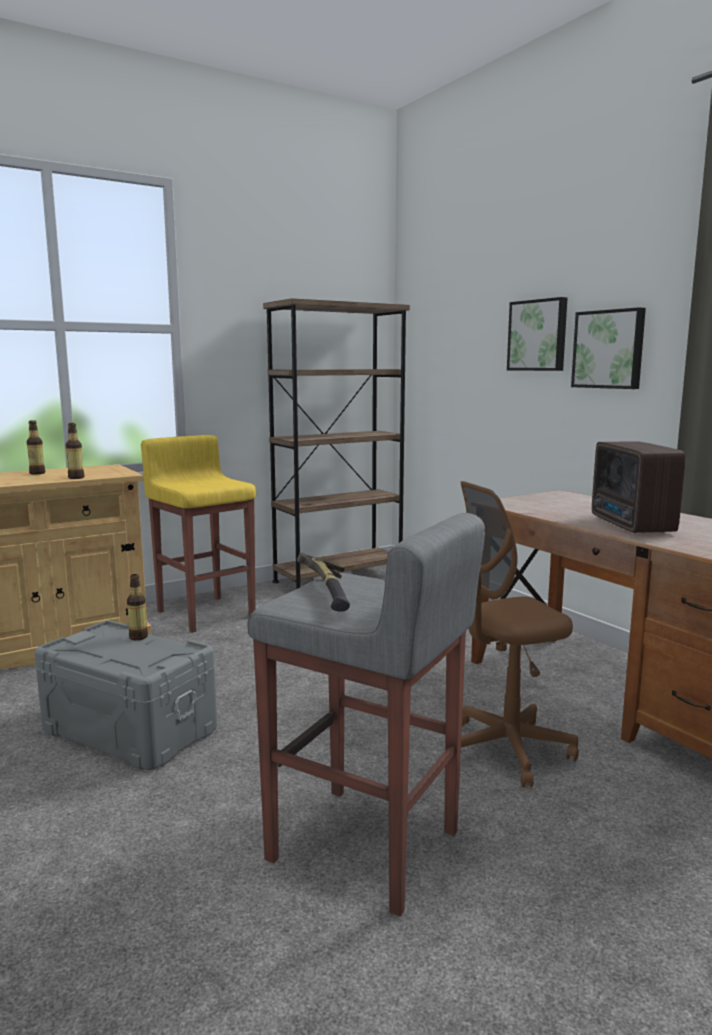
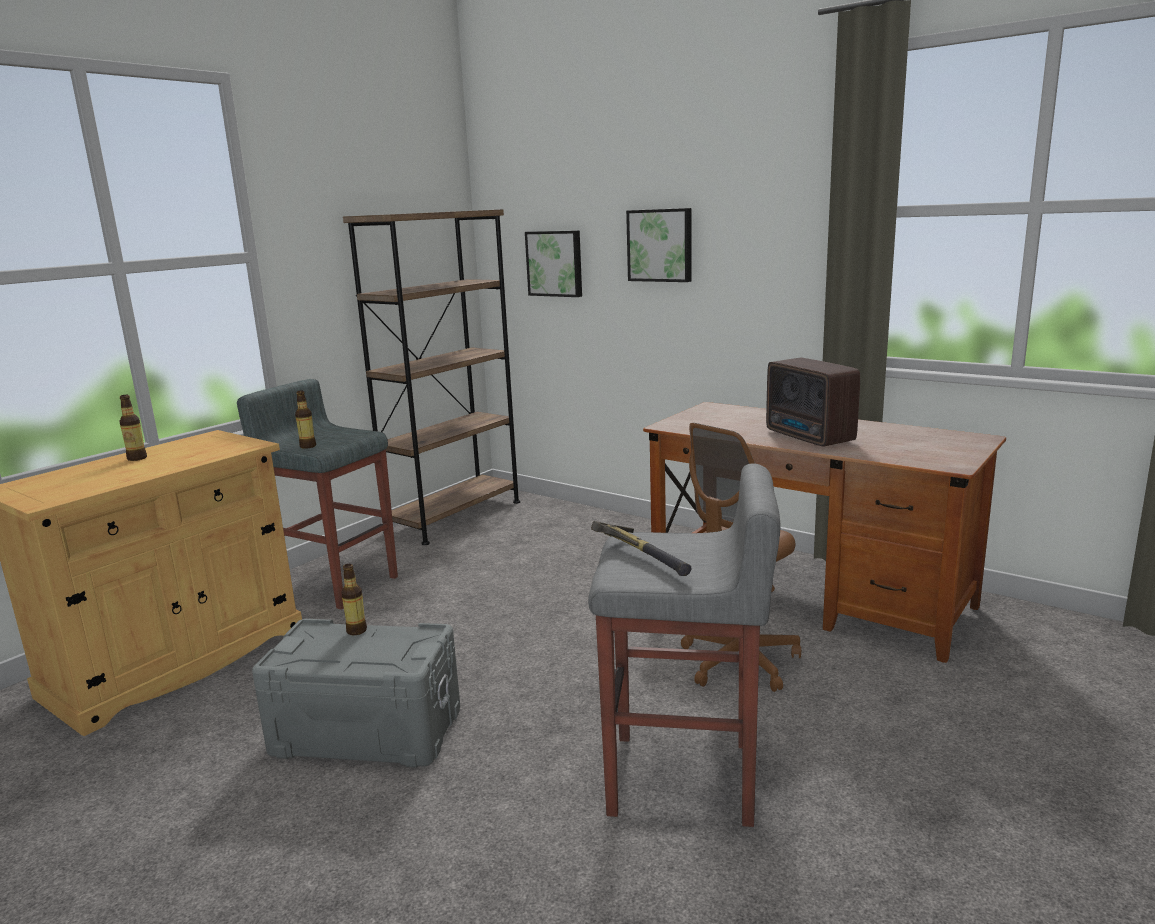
camera: 20 degrees left, 5 degrees up
bottle [66,423,84,479] -> bottle moved to [295,390,316,449]
yellow stool [141,435,256,633] -> grey stool [237,379,398,610]
picture [571,307,646,389] -> picture moved to [525,230,582,297]

